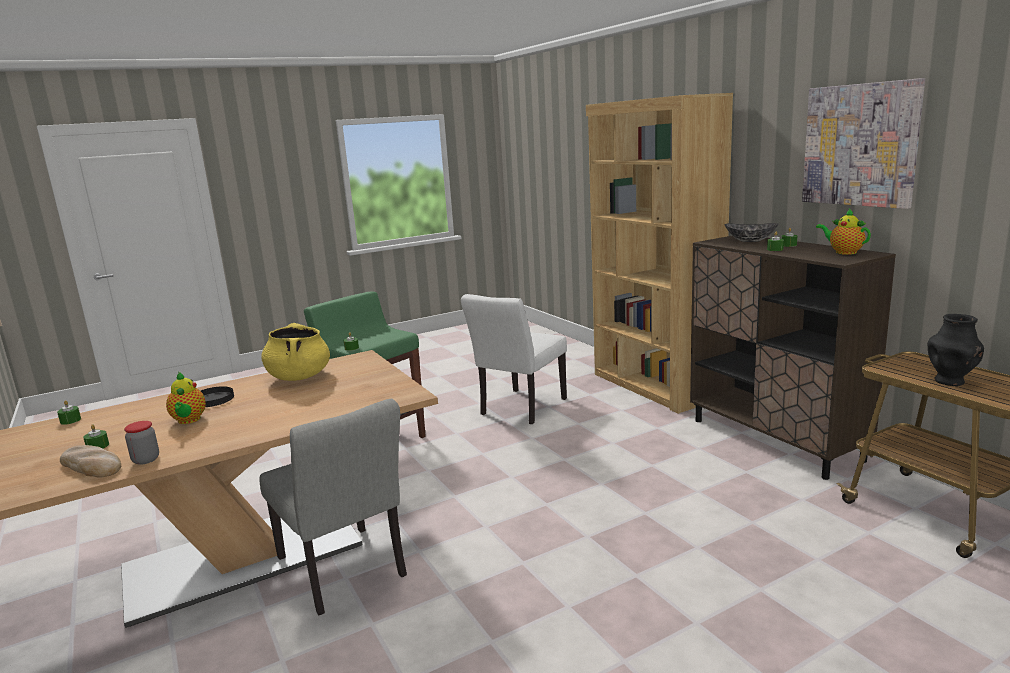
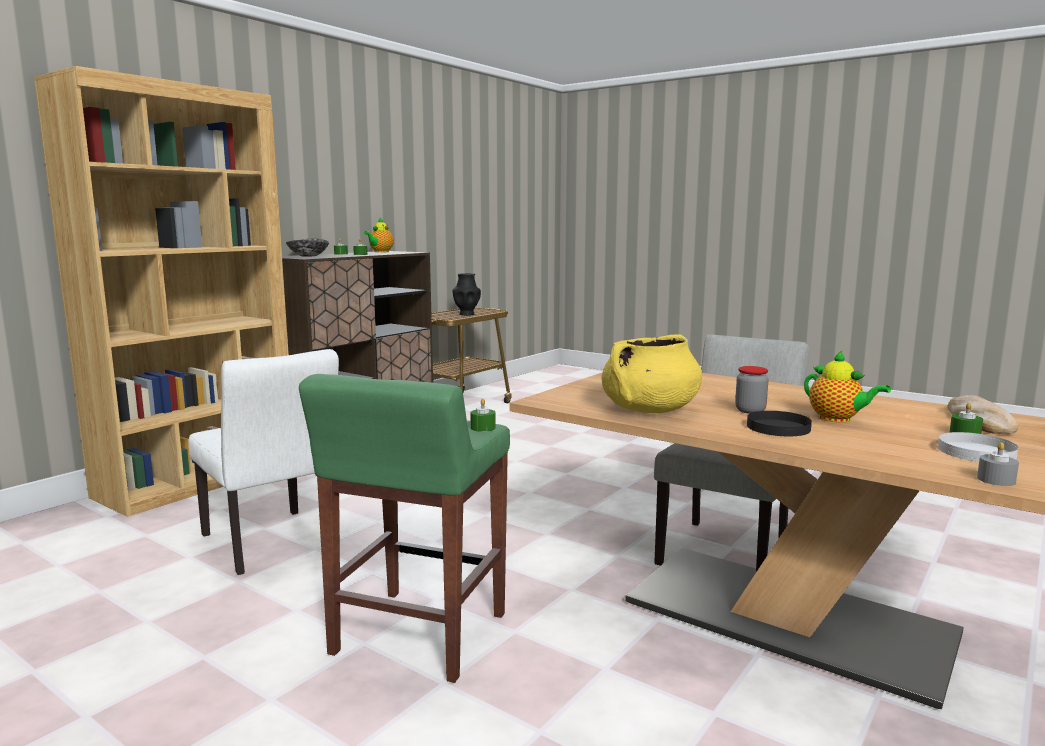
camera: 115 degrees left, 5 degrees down
green candle [57,400,81,425] -> grey candle [977,442,1019,486]
jar [124,421,159,465] -> jar moved to [735,366,768,414]
teapot [166,372,206,424] -> teapot turned 90 degrees clockwise [804,351,891,423]
white chair [461,294,567,424] -> white chair turned 45 degrees clockwise [188,349,339,575]
picture [802,78,925,209] -> none
none -> white plate [938,432,1018,462]

